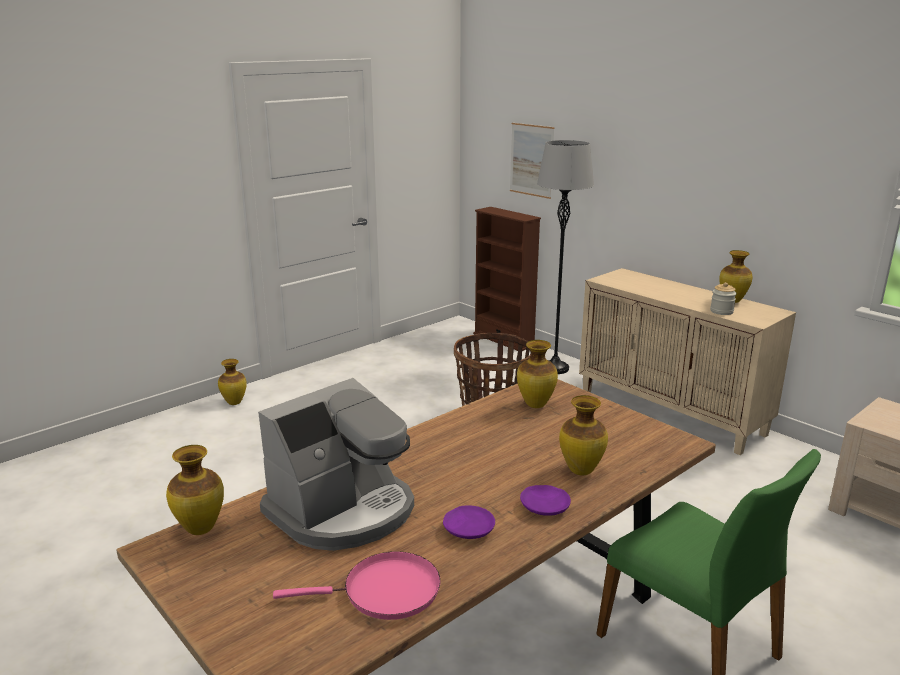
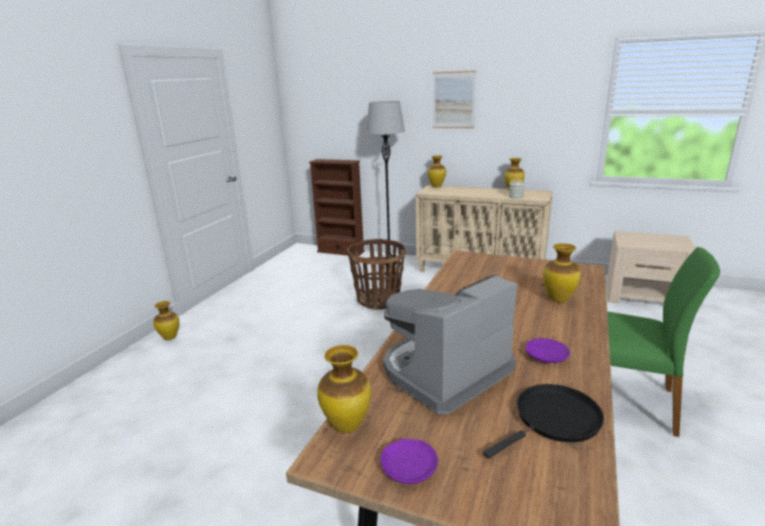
camera: 25 degrees left, 0 degrees up
coffee machine [258,378,414,551] -> coffee machine turned 150 degrees counterclockwise [383,274,517,414]
pink frying pan [273,551,441,620] -> black frying pan [483,384,604,459]
picture [510,123,555,199] -> picture moved to [433,71,476,128]
vase [517,340,558,408] -> vase moved to [428,155,446,187]
purple plate [520,485,571,516] -> purple plate moved to [380,439,438,484]

